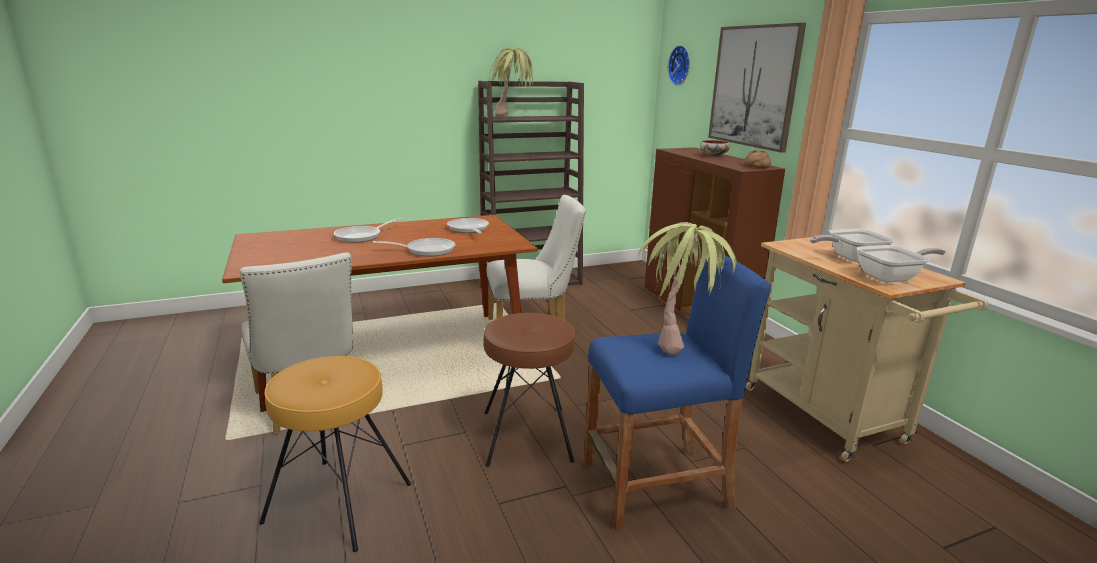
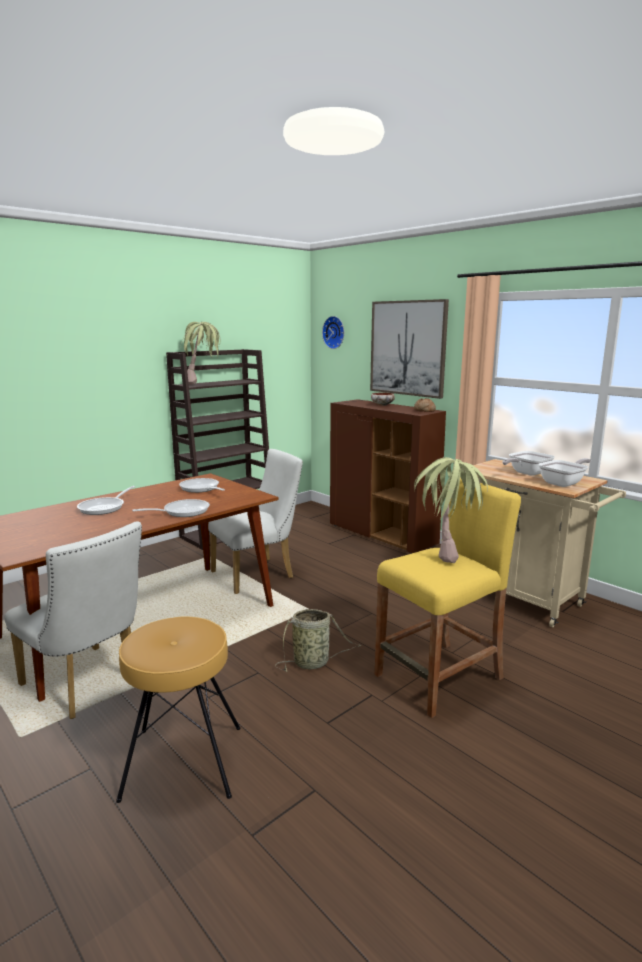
camera: 20 degrees left, 5 degrees down
brown stool [483,313,575,467] -> basket [275,609,362,672]
blue stool [584,255,771,531] -> yellow stool [375,477,521,718]

